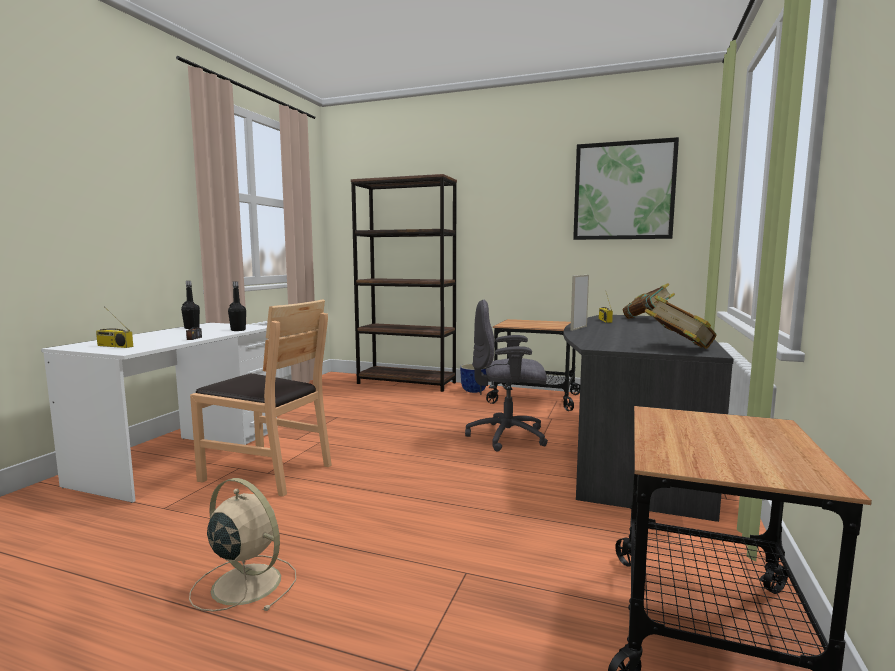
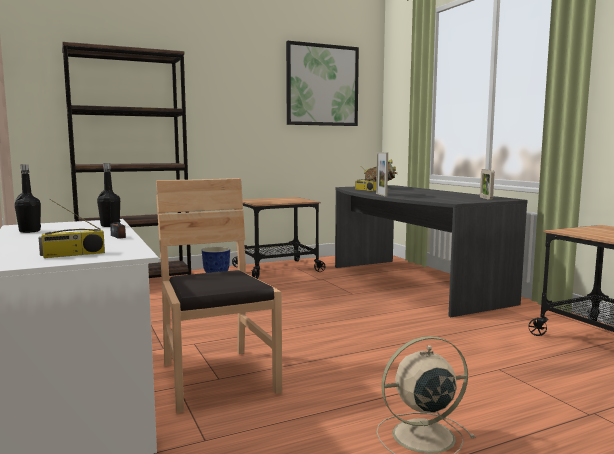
camera: 45 degrees left, 0 degrees up
brown chair [190,299,332,497] -> brown chair turned 90 degrees counterclockwise [156,178,282,413]
grey office chair [465,299,548,452] -> none
book [645,295,717,349] -> picture frame [480,170,494,200]

